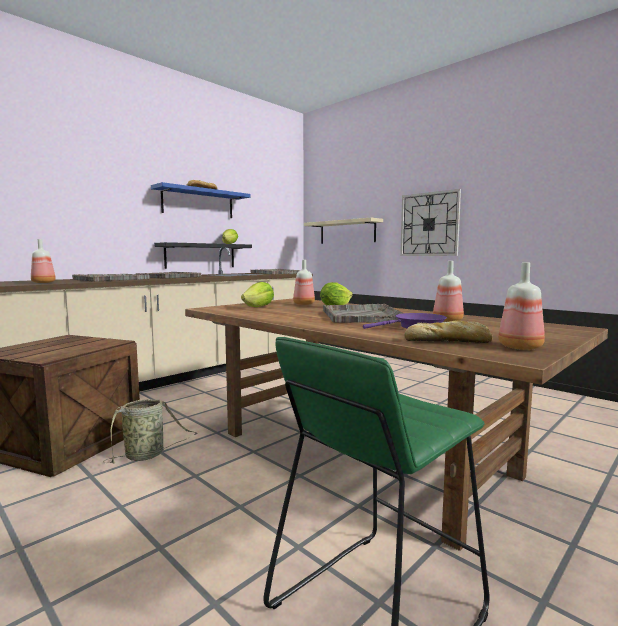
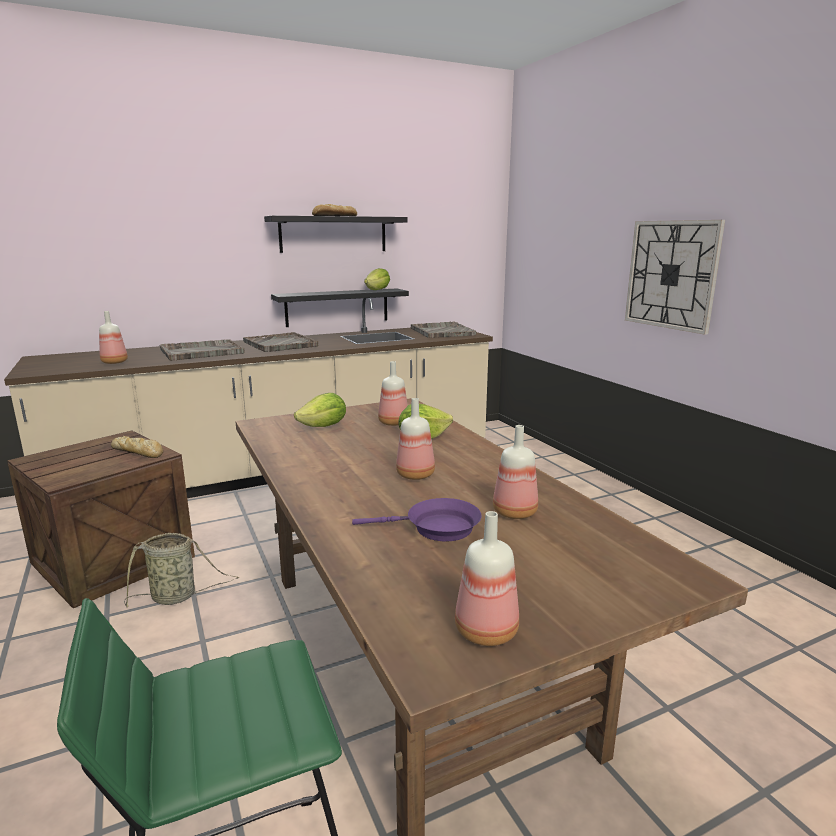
camera: 20 degrees right, 10 degrees up
blue shelf [151,182,251,218] -> black shelf [264,216,408,253]
beige shelf [304,218,383,244] -> none
grey tray [323,304,404,323] -> bottle [396,398,435,480]
bread [404,320,492,343] -> bread moved to [111,436,163,458]

